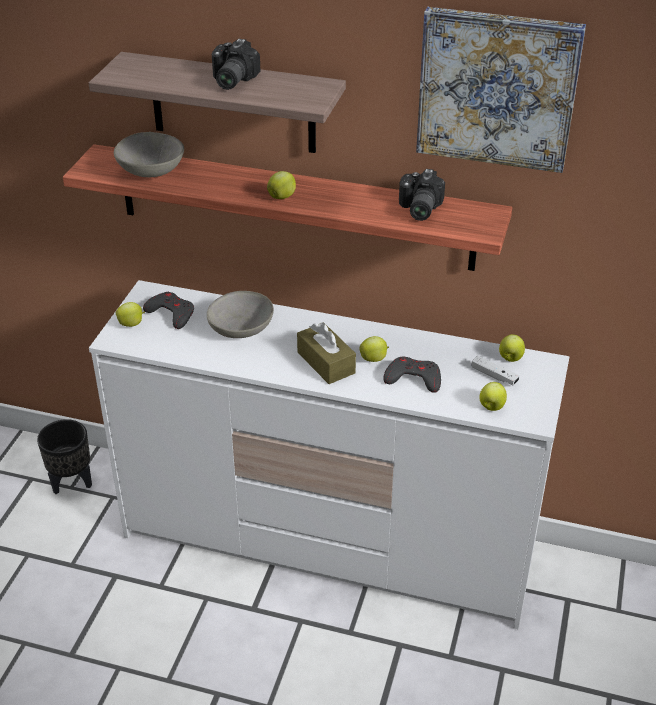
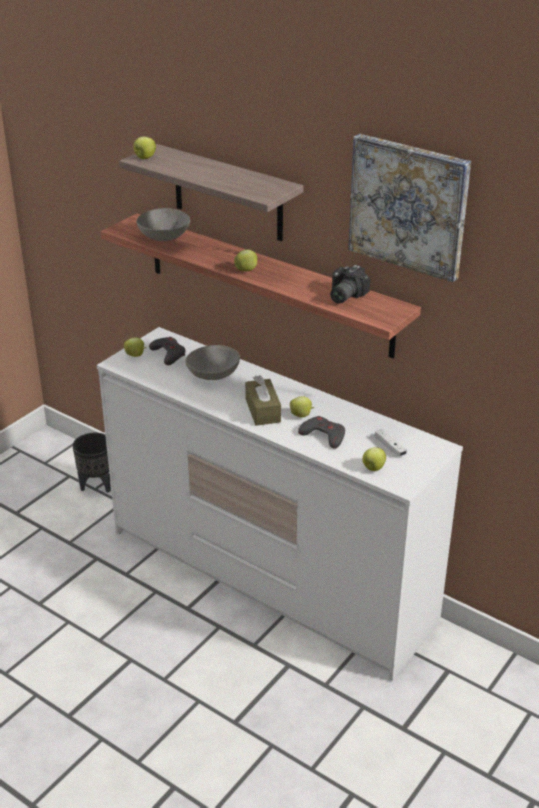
camera: 20 degrees right, 5 degrees down
camera [212,39,261,90] -> none
apple [499,334,525,362] -> apple moved to [134,137,156,159]

